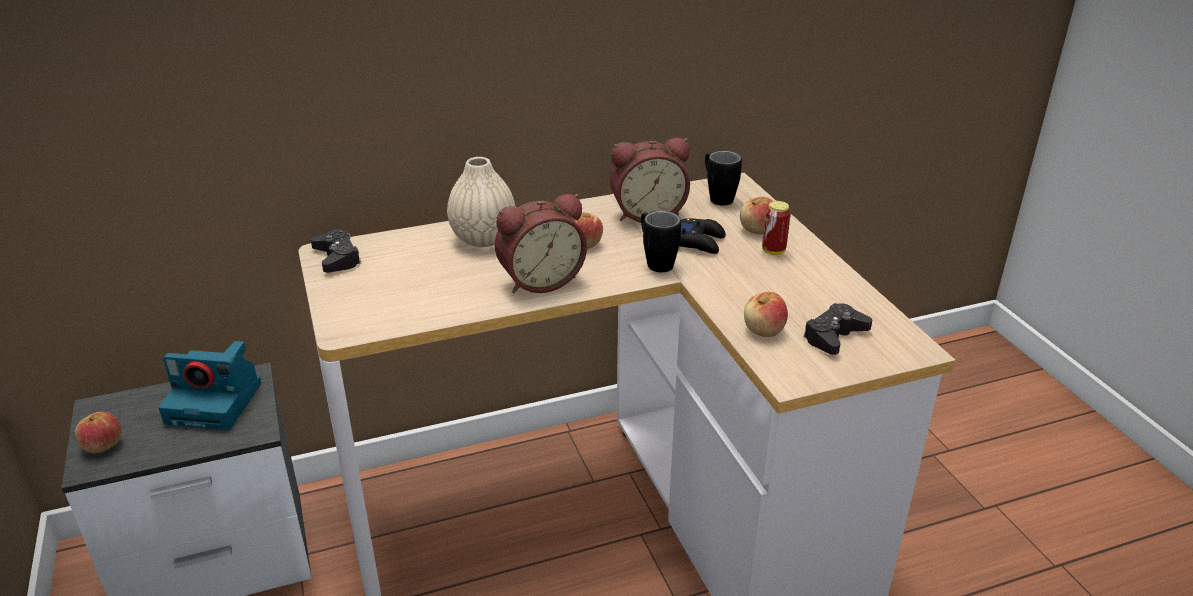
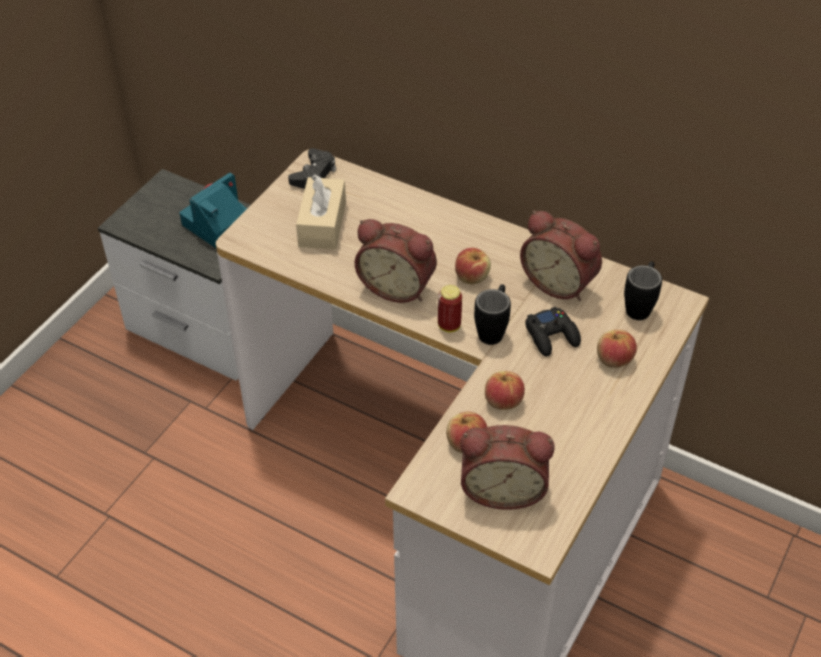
camera: 50 degrees right, 15 degrees up
apple [75,412,121,454] -> apple moved to [485,371,525,410]
camera [158,341,261,430] -> camera turned 75 degrees clockwise [180,173,247,248]
beige vase [447,157,515,247] -> none
can [762,201,791,255] -> can moved to [438,285,462,332]
black game controller [803,303,872,355] -> alarm clock [460,425,555,510]
none -> beige tissue box [296,175,346,250]

